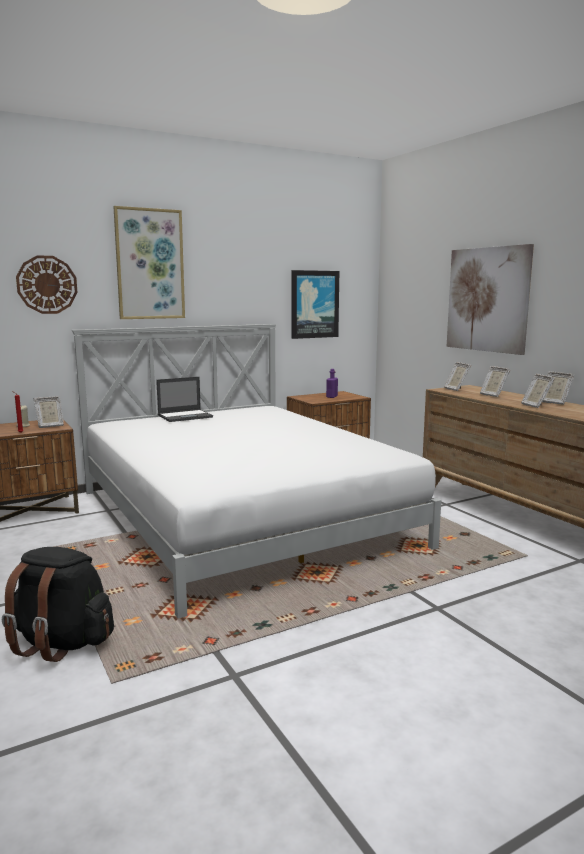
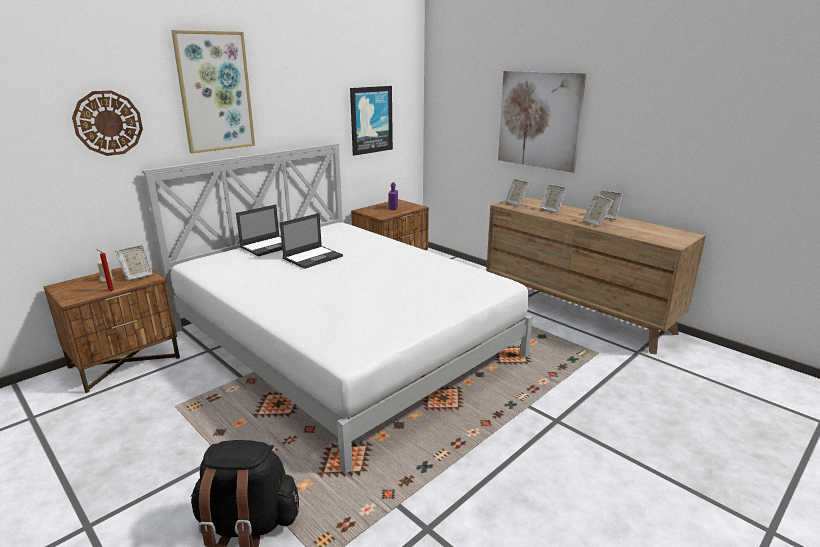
camera: 15 degrees left, 10 degrees up
none -> laptop [280,213,343,269]

